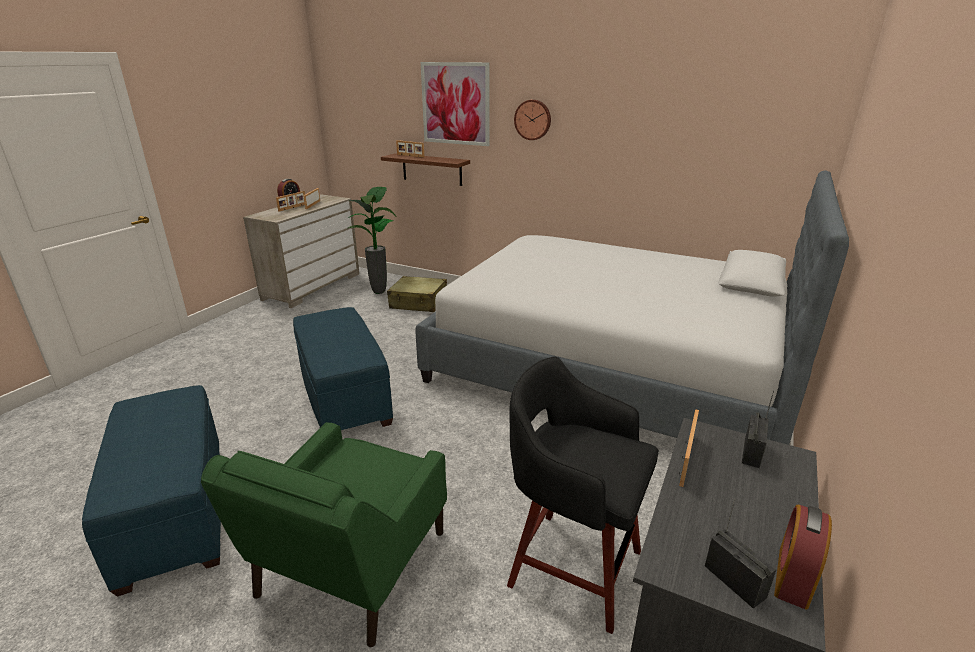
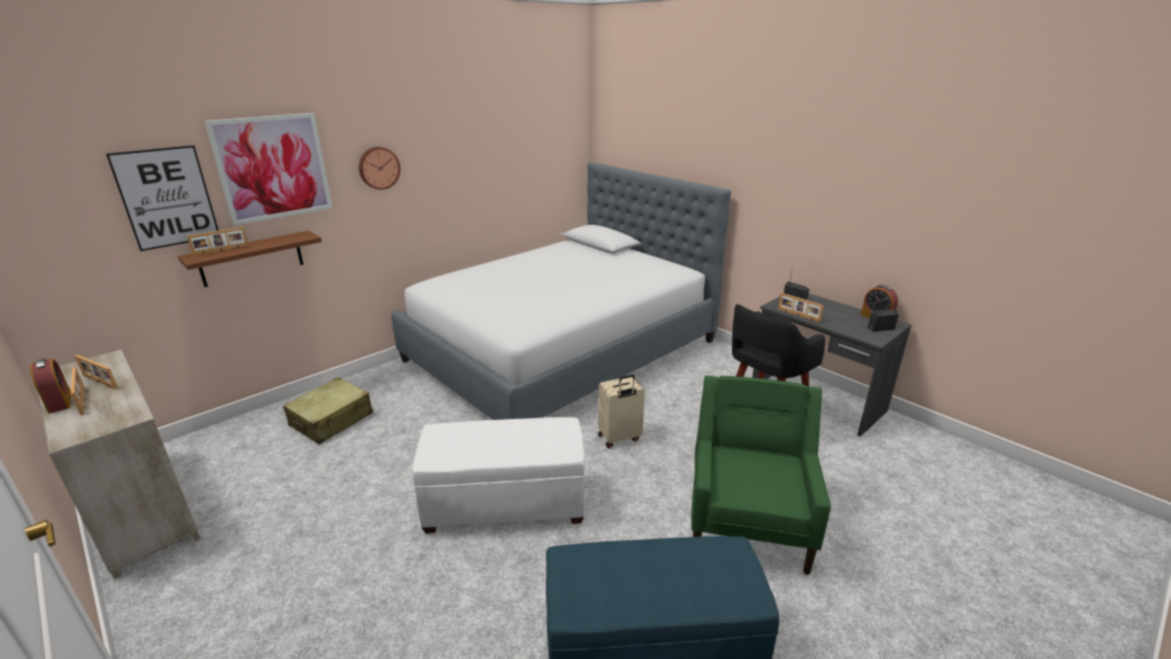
camera: 70 degrees left, 0 degrees up
green armchair [201,422,447,647] -> green armchair turned 120 degrees counterclockwise [691,375,831,575]
blue ottoman [293,307,393,430] -> white ottoman [412,417,586,533]
potted plant [347,187,397,294] -> none
none -> picture [106,145,219,251]
none -> beige suitcase [598,374,645,448]

